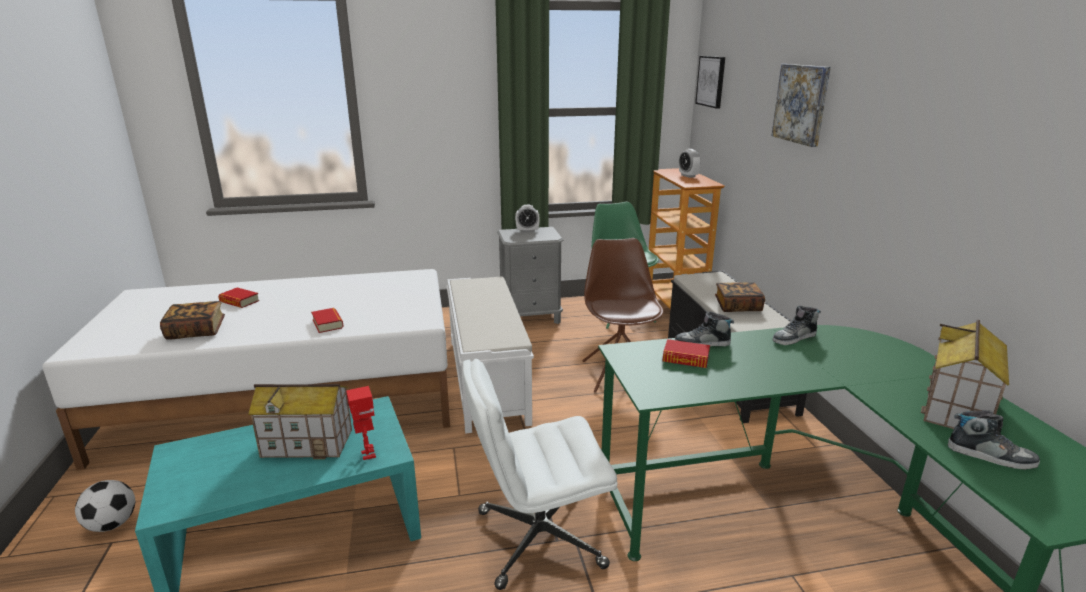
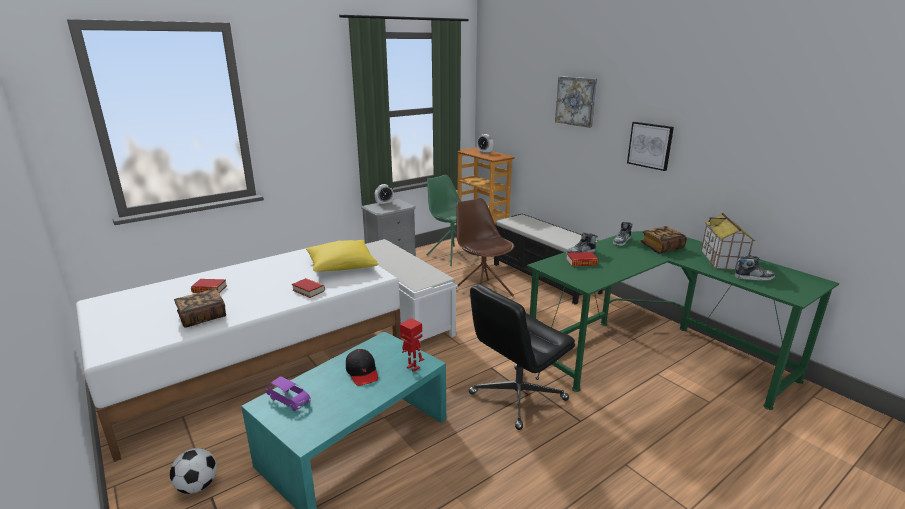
camera: 25 degrees left, 0 degrees up
toy house [248,384,352,459] -> black cap [346,349,378,386]
white office chair [463,359,618,590] -> black office chair [469,284,575,430]
picture [695,56,725,108] -> picture moved to [627,122,674,171]
book [715,282,765,312] -> book moved to [641,226,687,254]
none -> purple toy car [266,376,311,411]
none -> yellow pillow [306,240,378,271]

